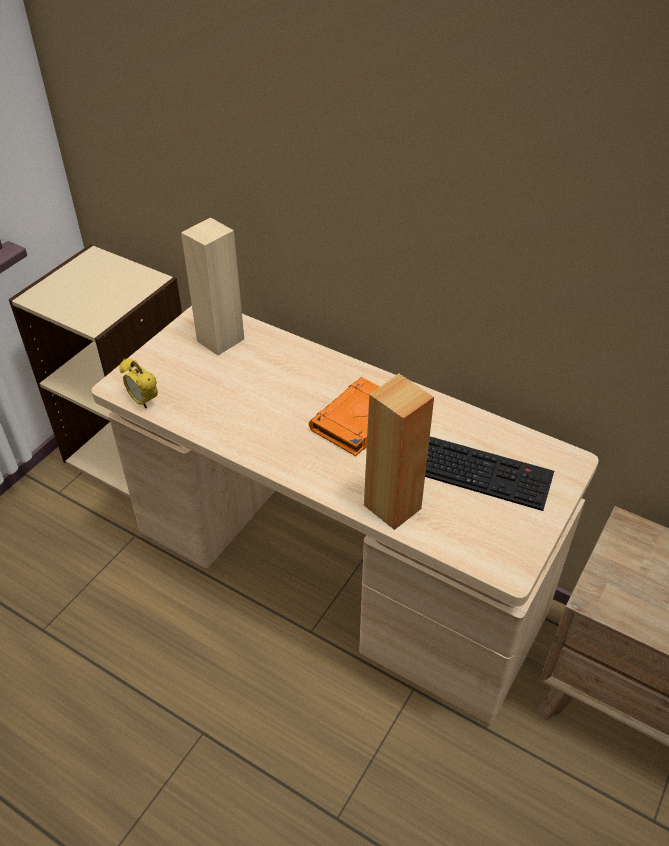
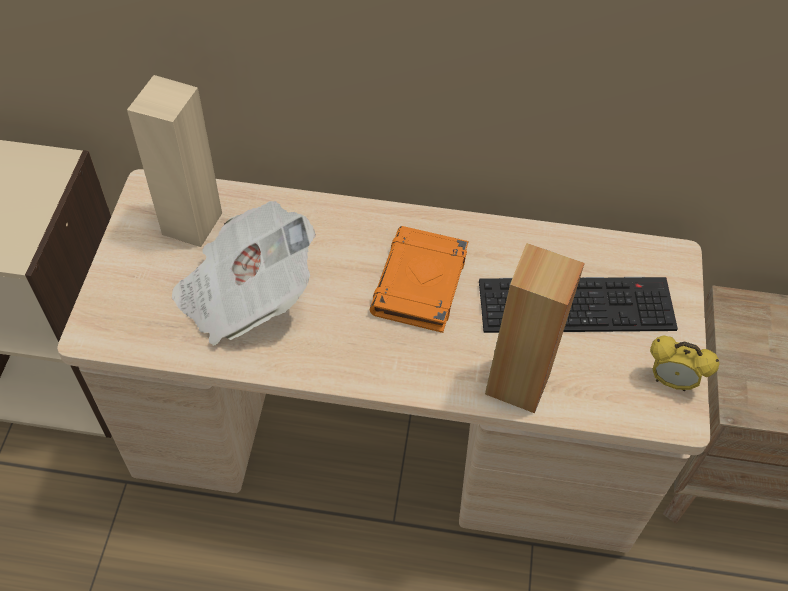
camera: 25 degrees left, 10 degrees up
alarm clock [119,358,158,409] -> alarm clock moved to [650,336,719,391]
none -> newspaper [172,201,316,346]

